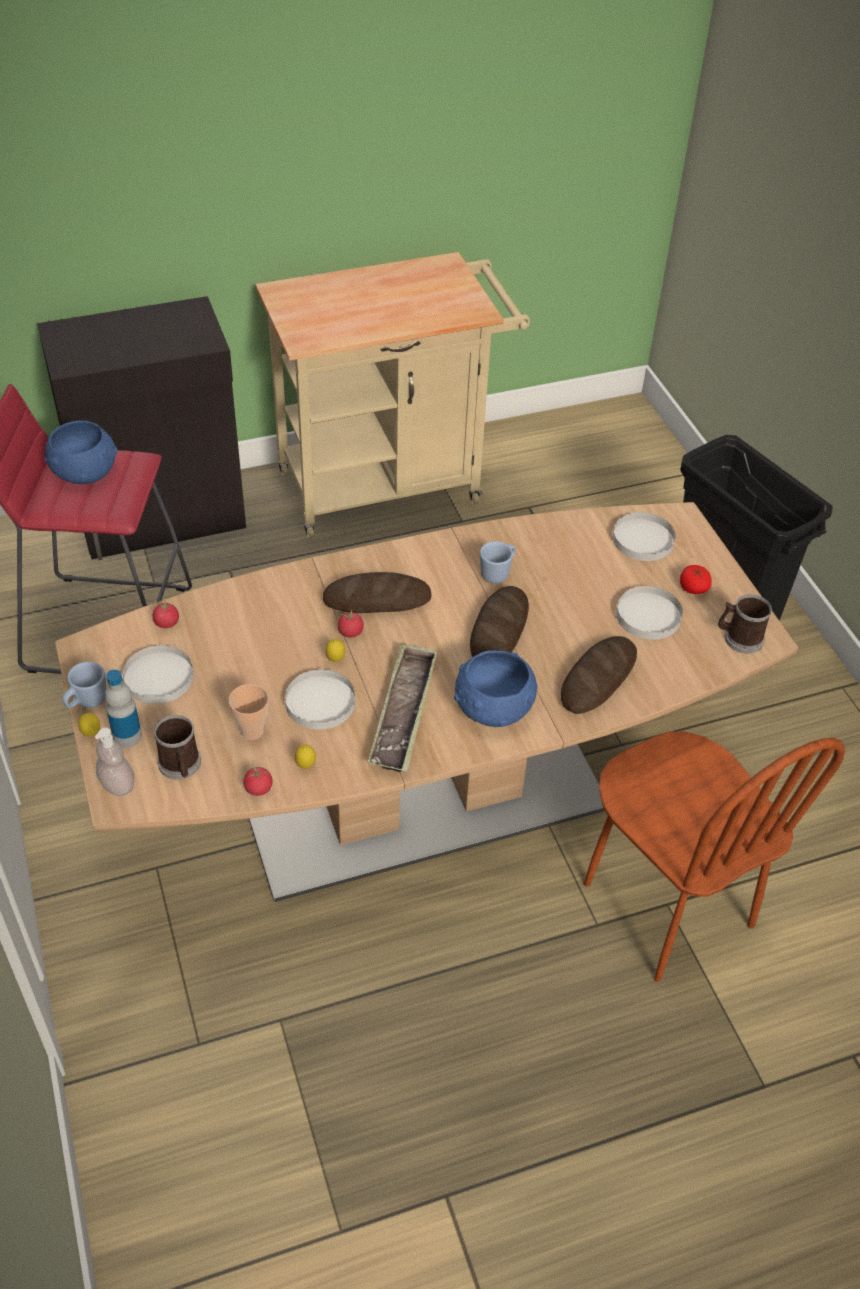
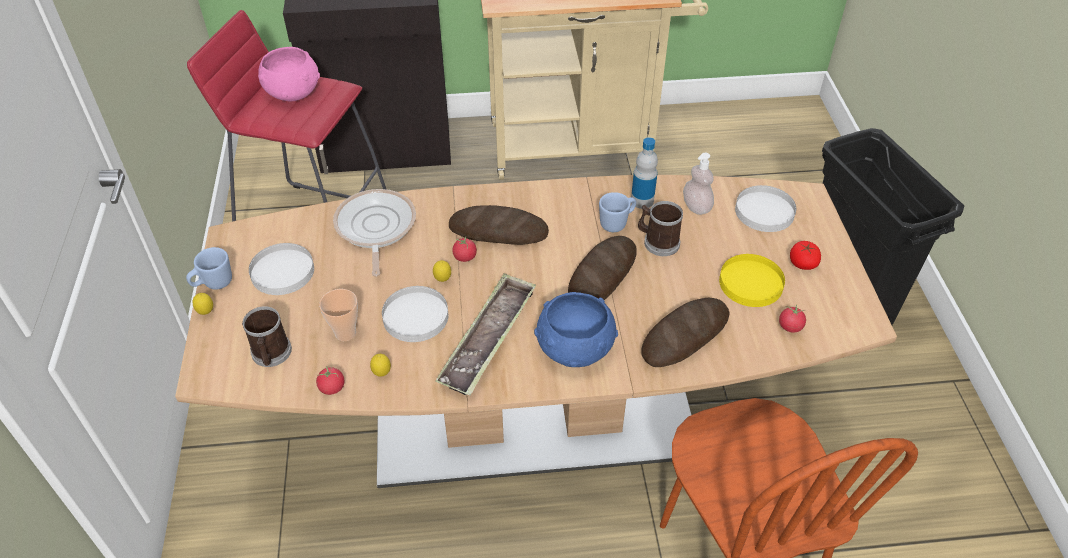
camera: 15 degrees right, 0 degrees up
blue bowl [44,420,117,484] -> pink bowl [258,47,320,101]
soap dispenser [95,728,135,796] -> soap dispenser moved to [683,153,714,215]
bottle [105,669,142,748] -> bottle moved to [631,137,658,209]
tomato [153,600,179,628] -> tomato moved to [779,304,806,333]
white plate [616,586,683,640] -> yellow plate [719,254,785,307]
mug [718,594,772,654] -> mug moved to [638,201,683,256]
none -> frying pan [333,189,416,277]

